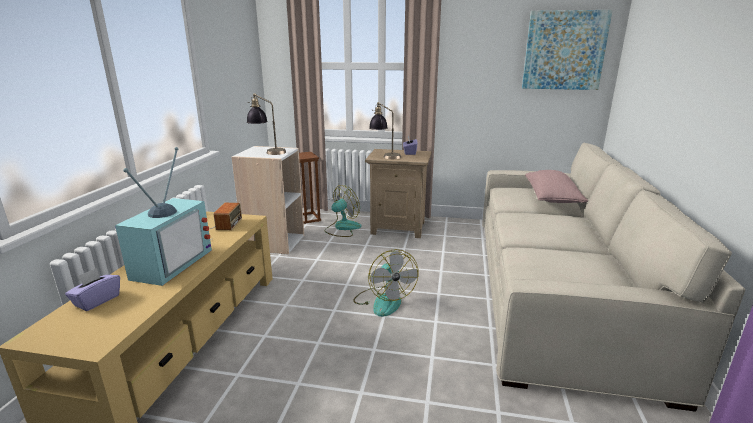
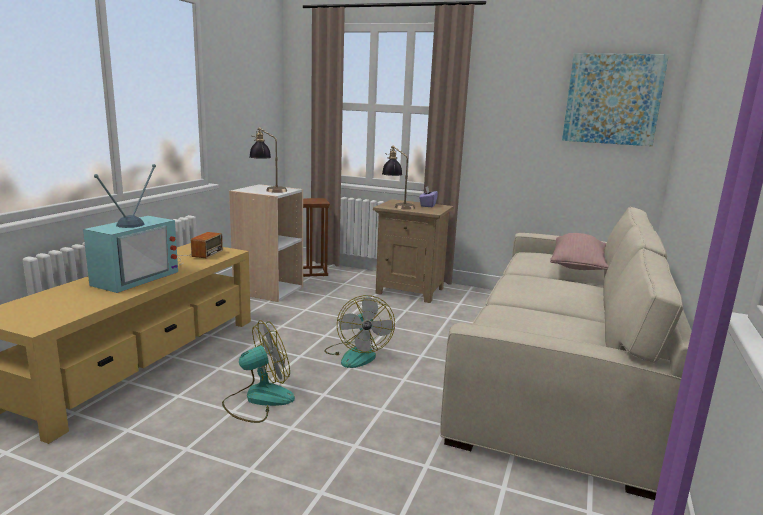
camera: 10 degrees right, 5 degrees down
purple tissue box [65,268,120,311] -> none
fan [324,185,362,237] -> fan moved to [222,320,295,423]

